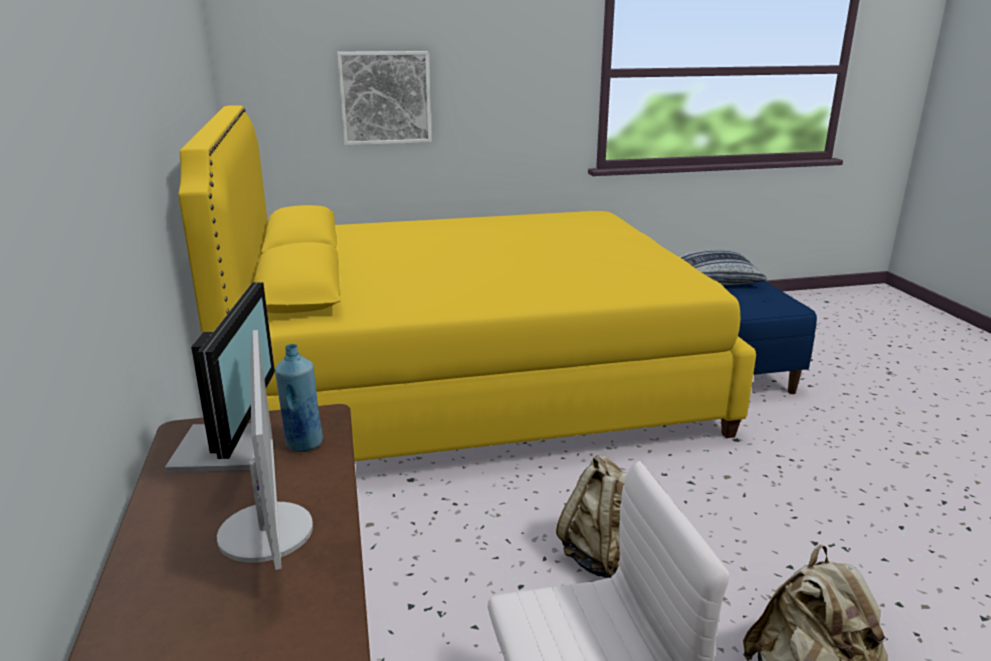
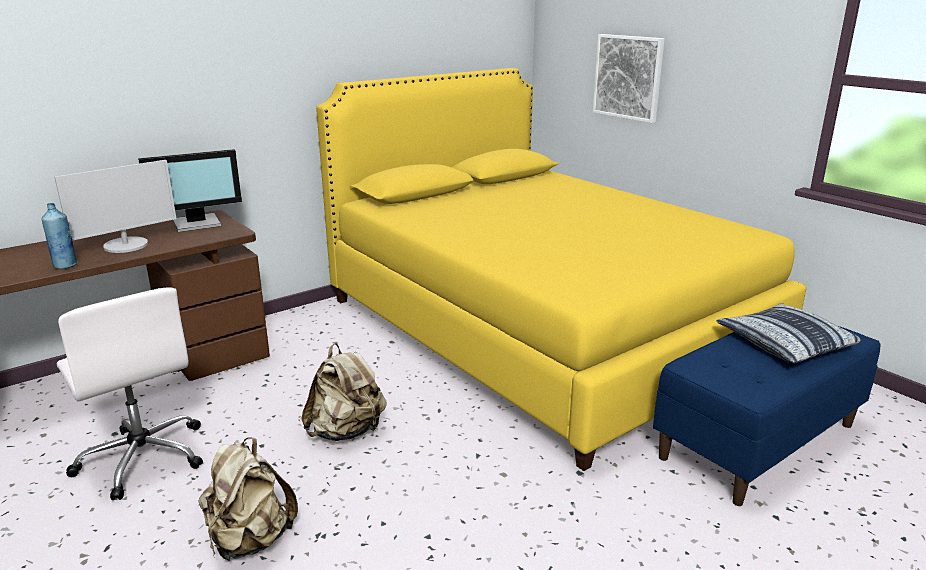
camera: 65 degrees right, 0 degrees up
blue bottle [275,344,323,452] -> blue bottle moved to [41,203,77,269]

